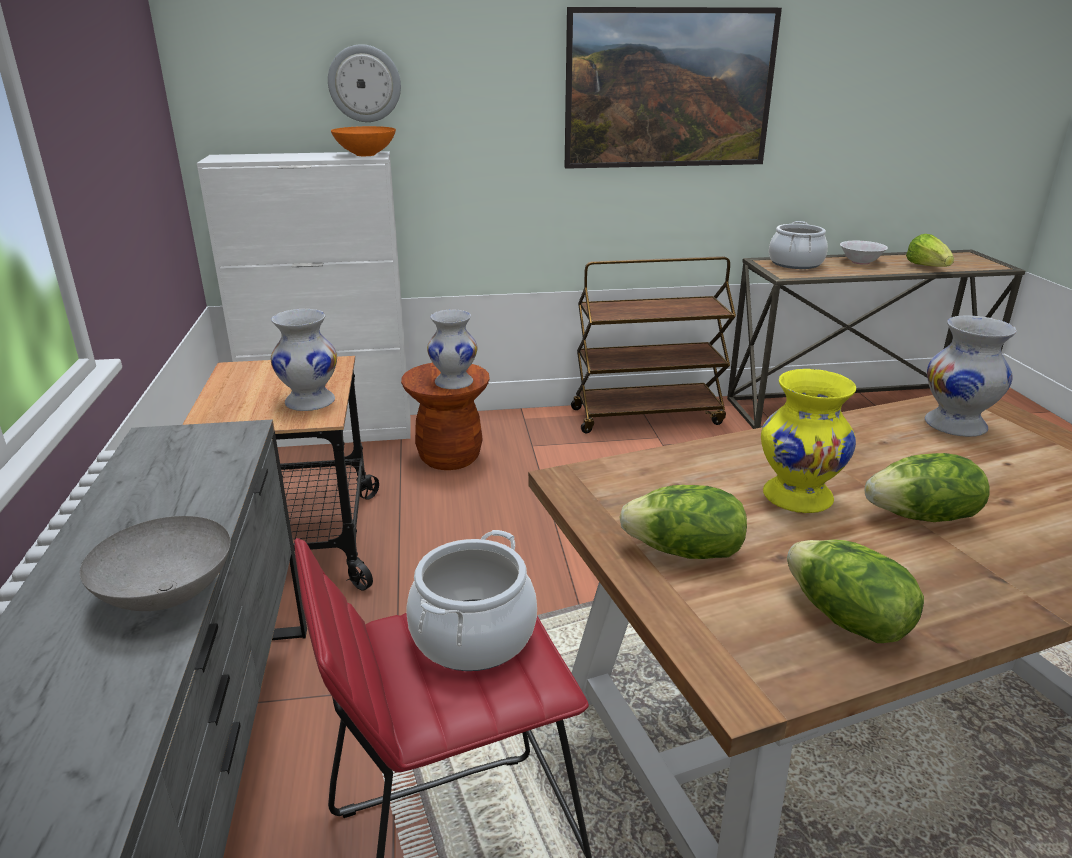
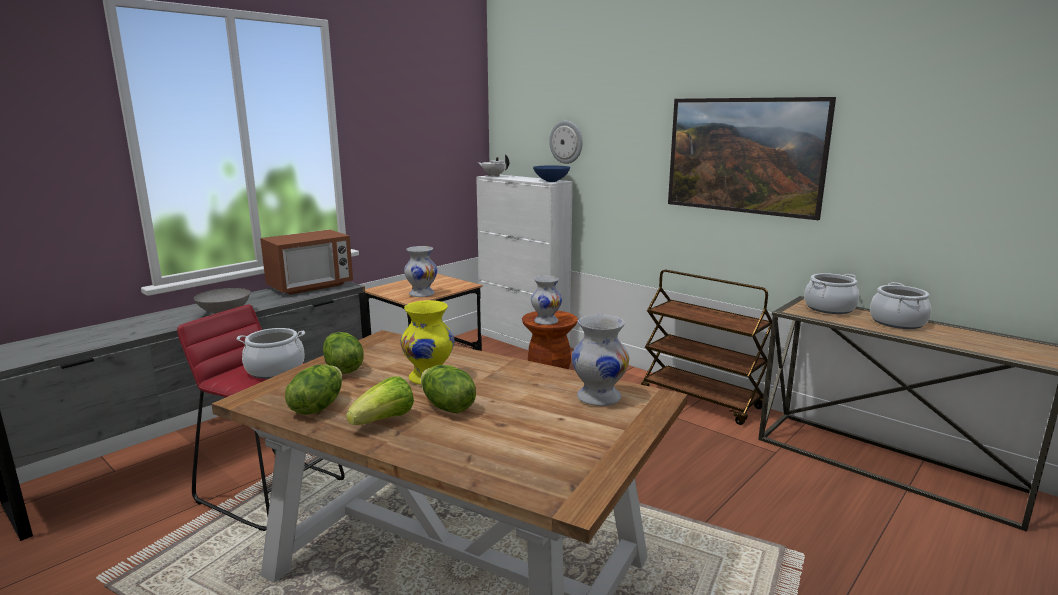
camera: 50 degrees right, 10 degrees down
orange bowl [331,126,396,156] -> blue bowl [533,165,570,182]
white bowl [840,241,888,265] -> cooking pot [870,282,931,329]
lettuce [906,234,954,267] -> lettuce moved to [346,376,414,425]
none -> microwave [260,229,353,295]
none -> white teapot [478,154,509,177]

